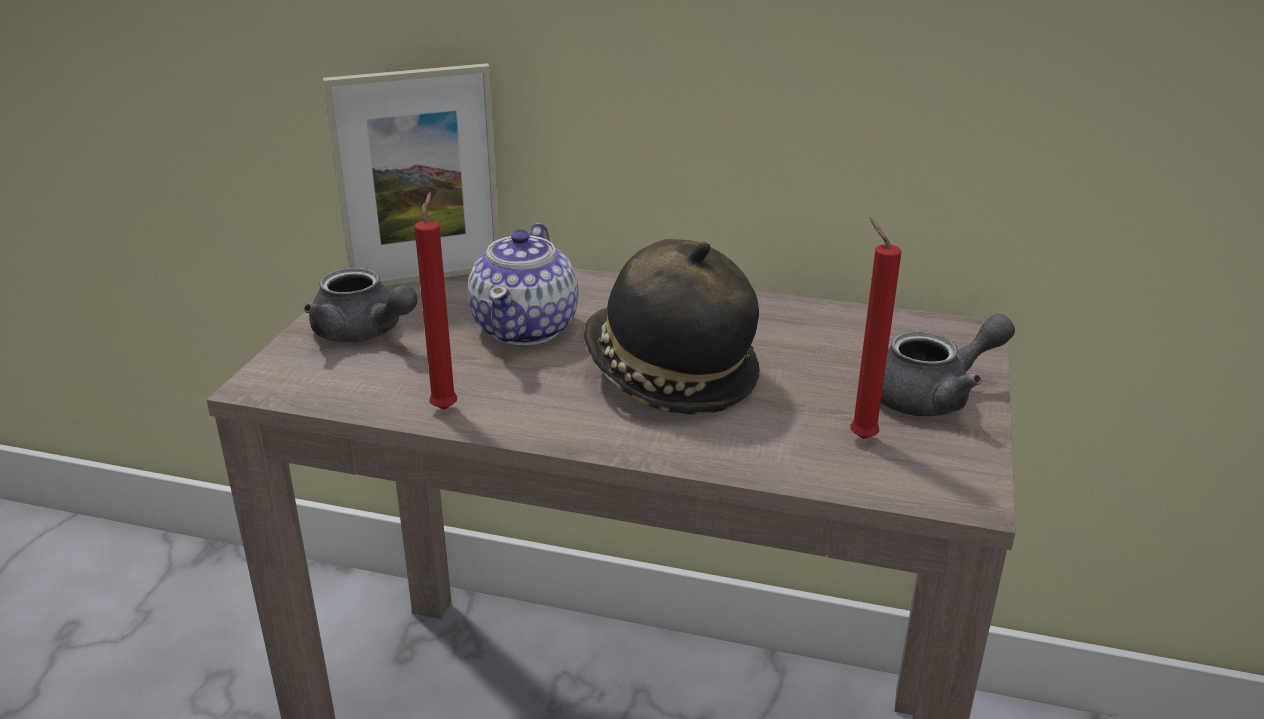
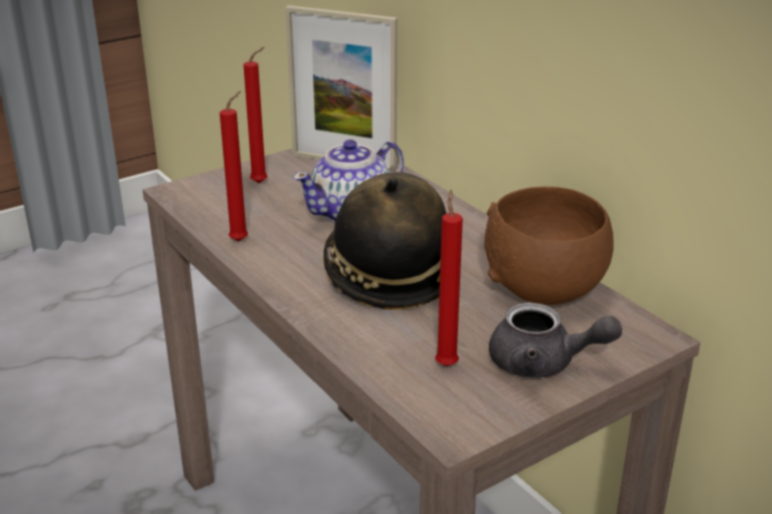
camera: 40 degrees right, 0 degrees up
grey teapot [304,268,418,343] -> red candle [243,47,267,183]
none -> brown bowl [484,186,614,305]

